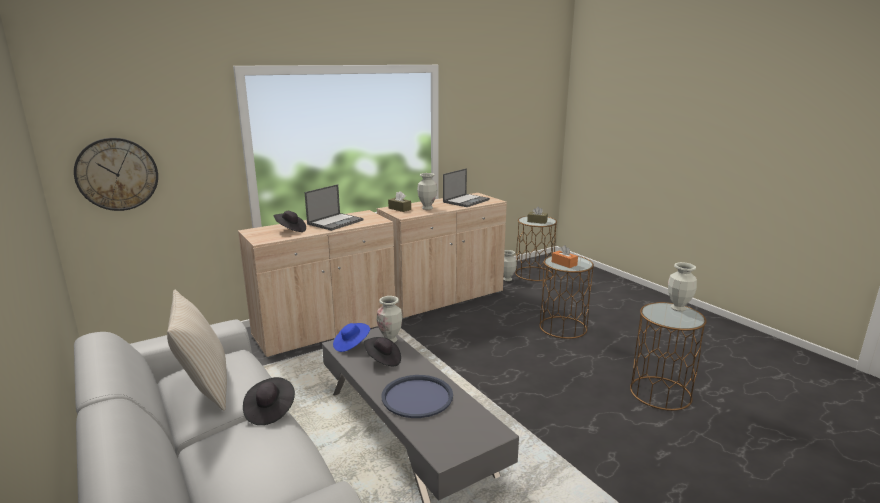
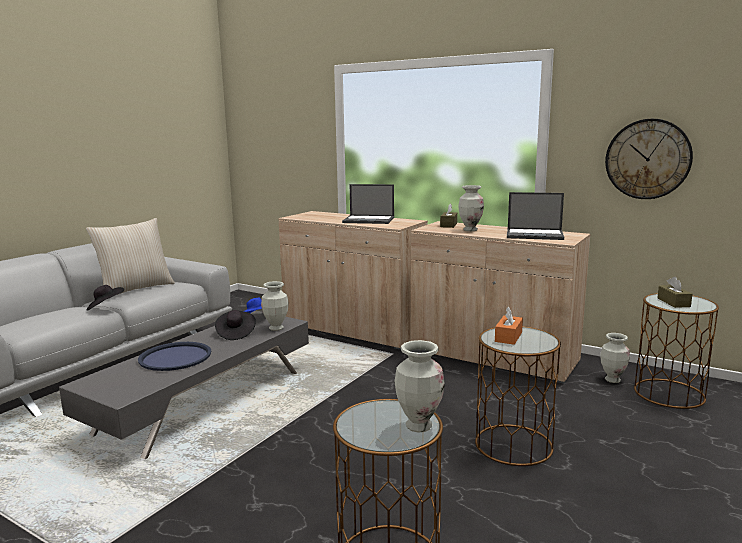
camera: 65 degrees right, 5 degrees down
wall clock [74,138,158,211] -> wall clock moved to [605,119,693,199]
black hat [274,211,306,232] -> none

